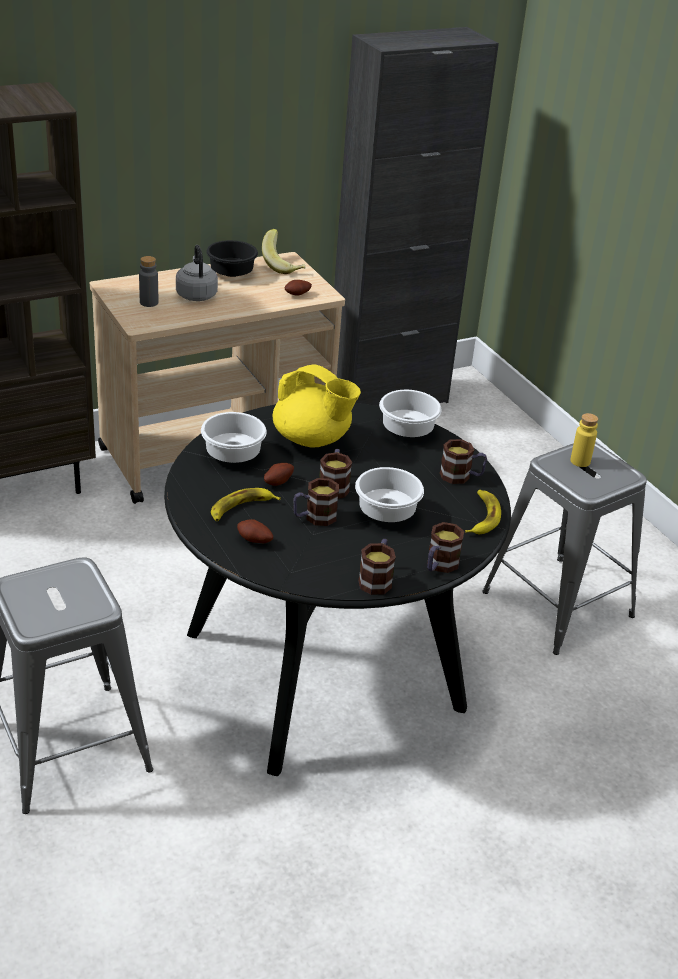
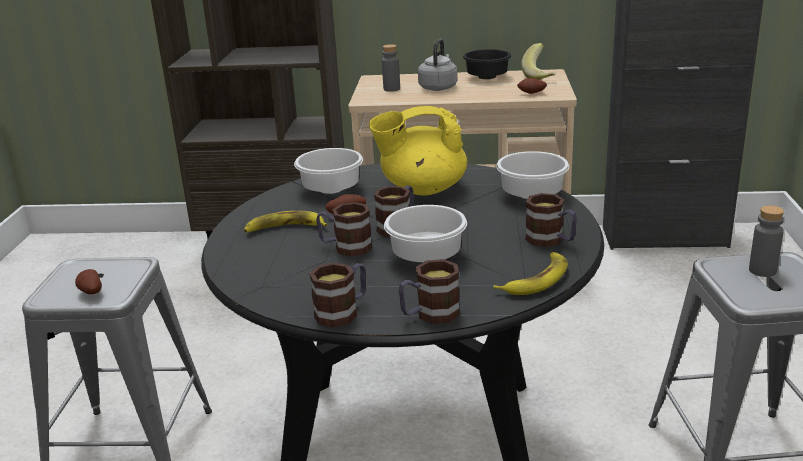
camera: 35 degrees right, 10 degrees down
potato [237,519,273,543] -> potato moved to [75,269,102,294]
yellow teapot [273,364,361,447] -> yellow teapot turned 105 degrees clockwise [369,106,467,195]
yellow bottle [570,413,598,467] -> grey bottle [749,205,784,277]

